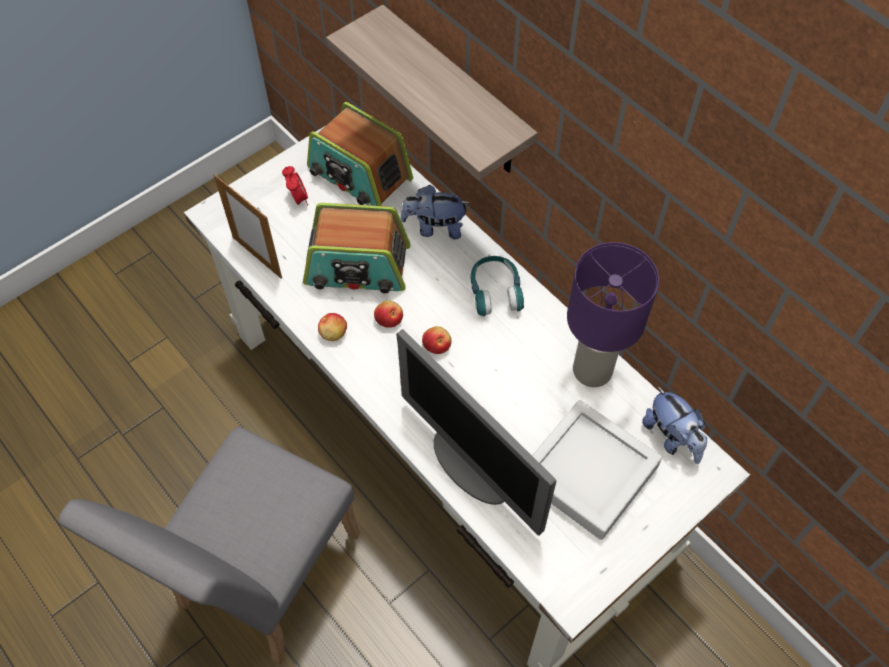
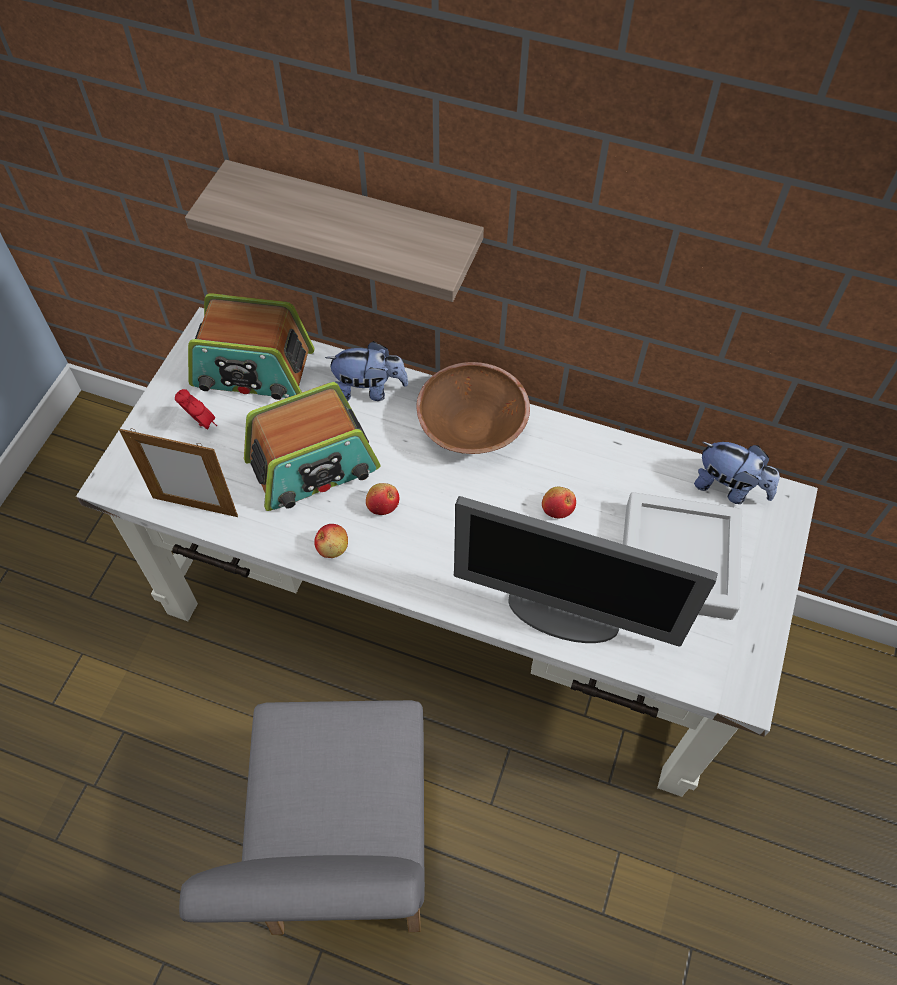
camera: 30 degrees left, 0 degrees up
plush toy [401,185,470,239] -> plush toy turned 150 degrees counterclockwise [325,341,408,401]
apple [422,326,452,354] -> apple moved to [542,486,576,518]
turquoise headphones [471,256,524,316] -> brown bowl [416,362,530,454]
purple table lamp [567,242,659,387] -> none

